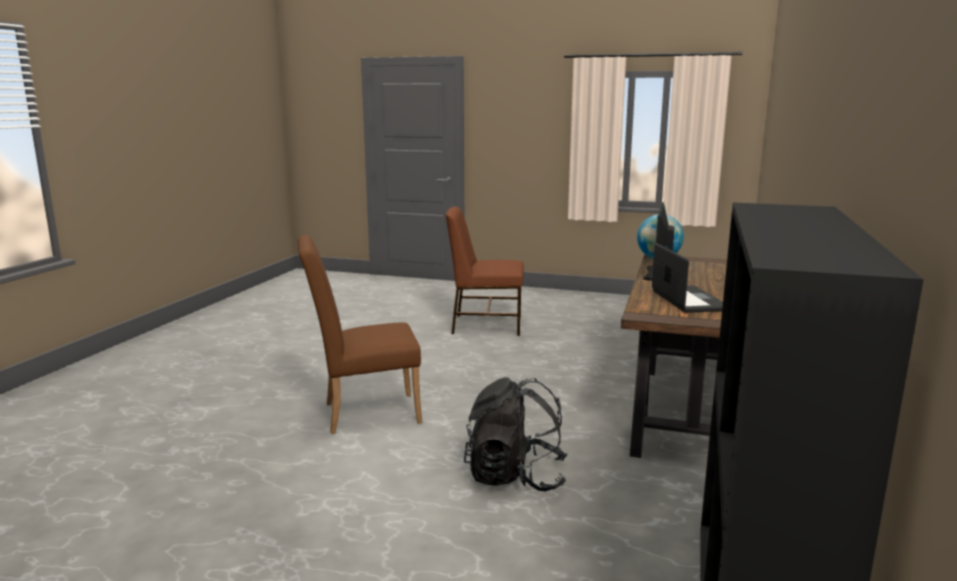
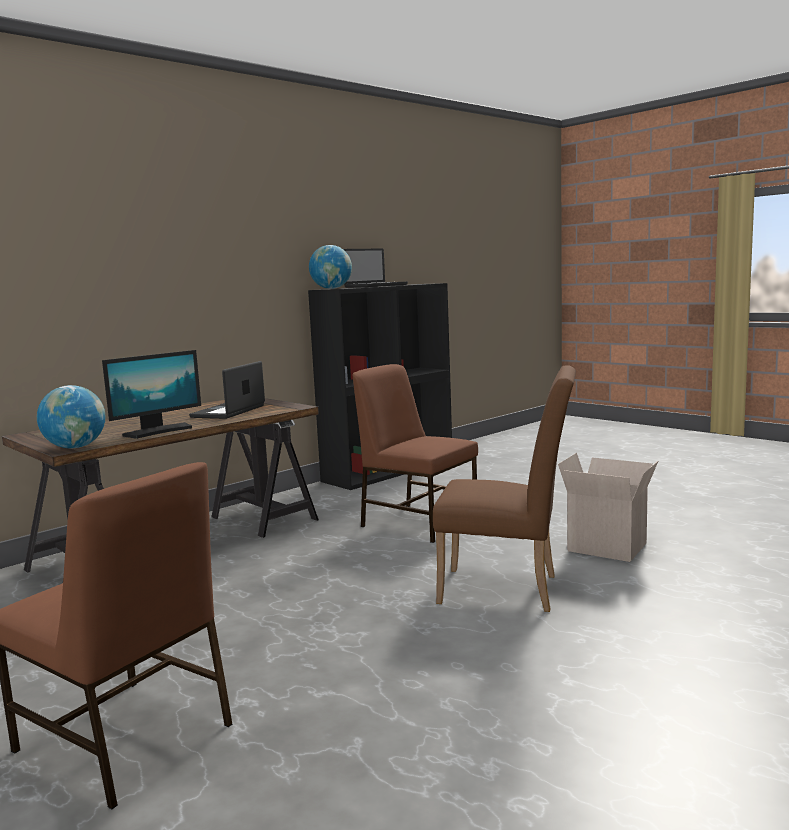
camera: 150 degrees left, 5 degrees down
black backpack [464,377,568,492] -> brown chair [353,364,478,543]
none -> globe [309,245,352,289]
none -> laptop [343,249,408,288]
none -> cardboard box [558,453,658,562]

